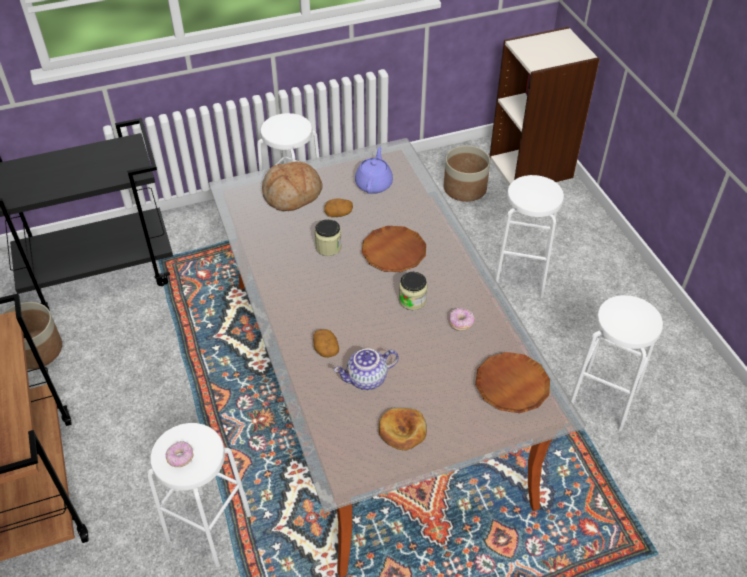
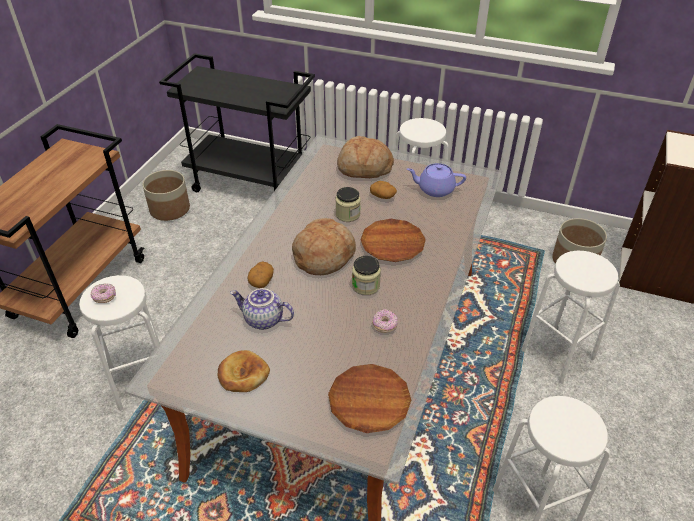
camera: 40 degrees right, 5 degrees down
purple teapot [355,146,393,194] -> purple teapot turned 135 degrees counterclockwise [407,163,466,197]
none -> bread [292,218,356,275]

